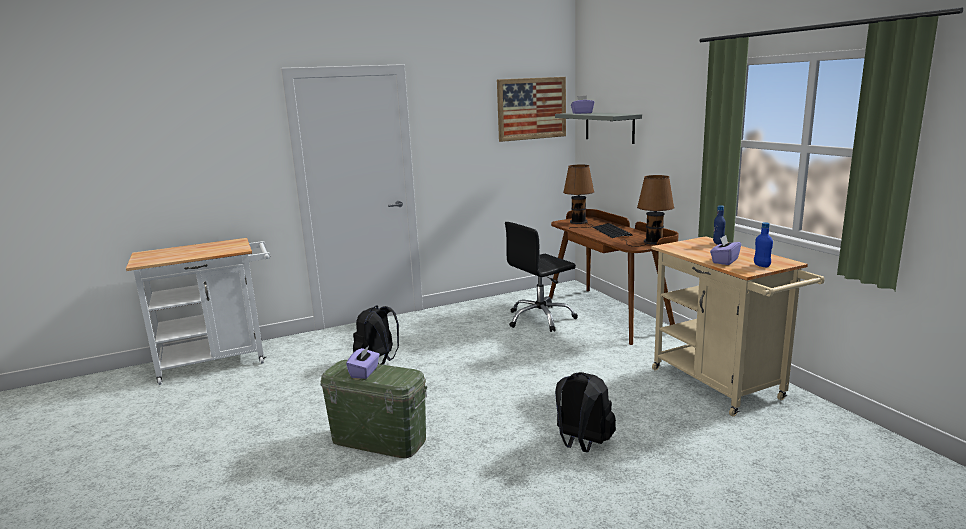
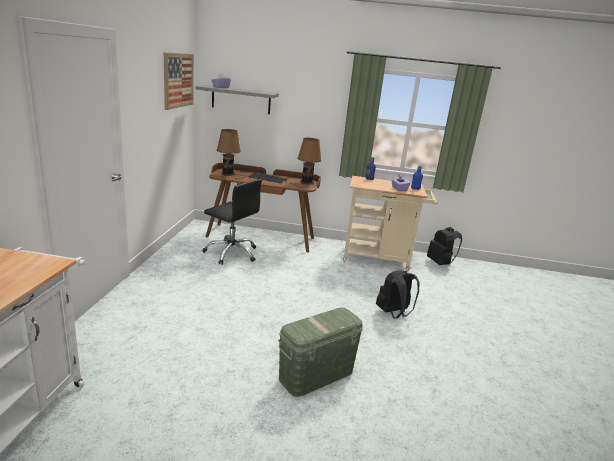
camera: 60 degrees left, 5 degrees up
purple tissue box [346,346,380,379] -> none
black backpack [353,305,399,365] -> black backpack moved to [427,227,462,265]
black office chair [505,222,578,332] -> black office chair turned 60 degrees counterclockwise [203,179,262,265]

